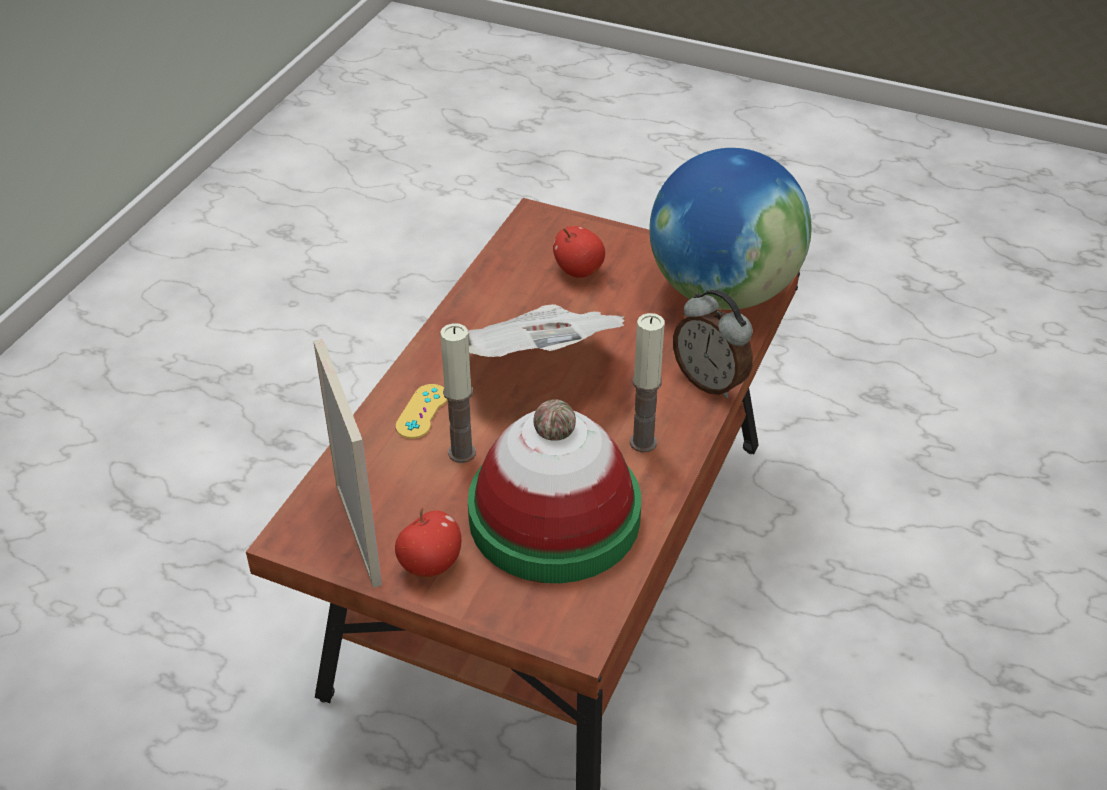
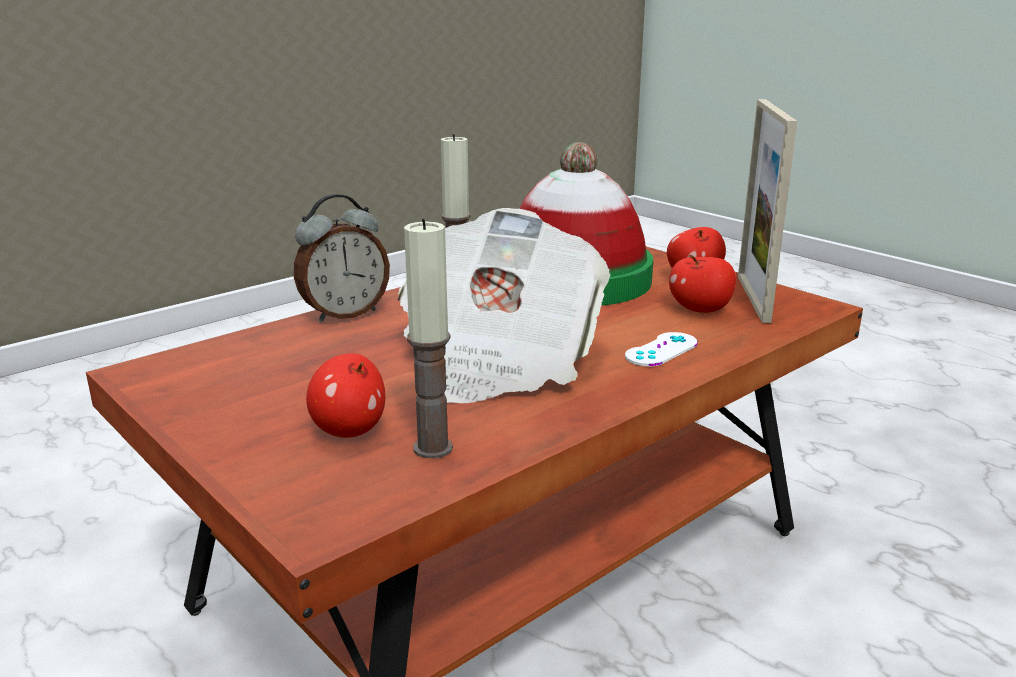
camera: 155 degrees left, 20 degrees down
yellow game controller [395,384,447,439] -> white game controller [625,332,698,367]
candle [440,323,476,463] -> candle moved to [404,219,453,458]
globe [649,148,812,310] -> none
alarm clock [673,290,753,398] -> alarm clock turned 75 degrees clockwise [294,194,390,323]
none -> apple [669,255,736,313]

